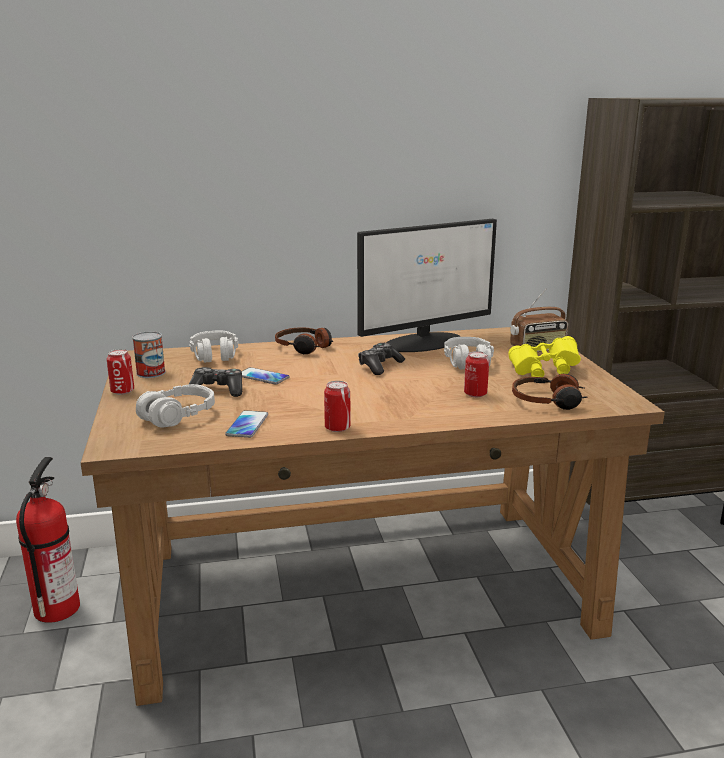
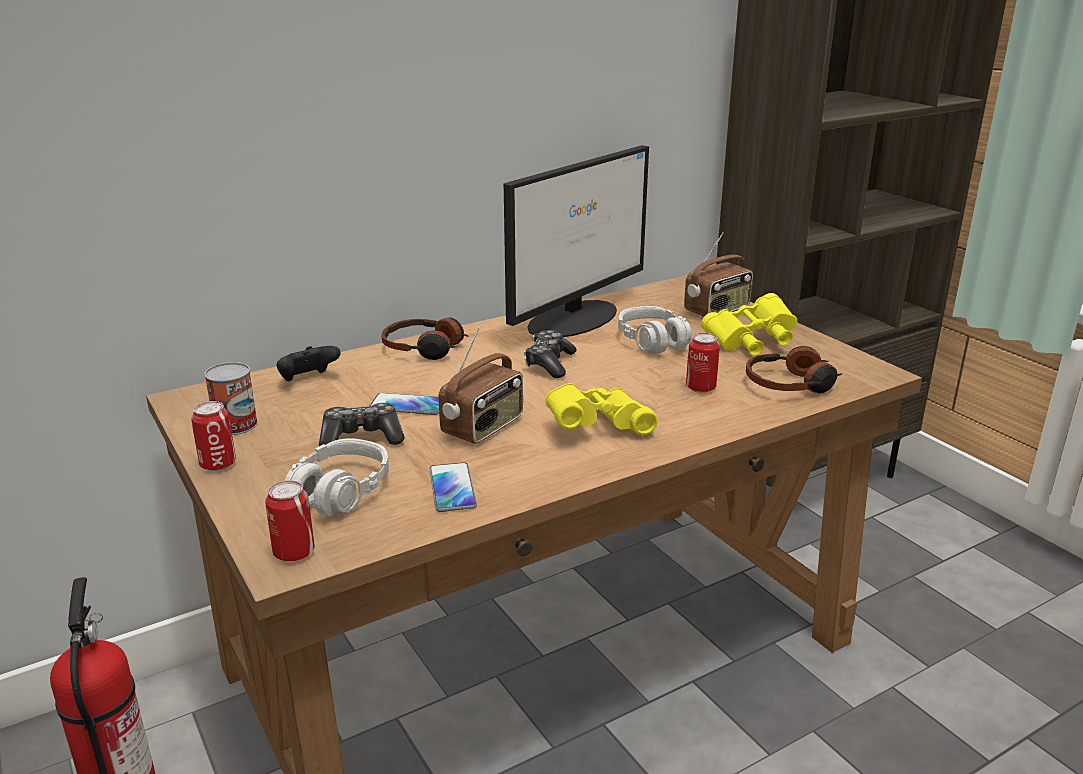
camera: 20 degrees left, 5 degrees up
grey headphones [189,331,239,363] -> black game controller [277,346,341,381]
can [324,381,351,432] -> can moved to [265,480,315,562]
none -> radio [439,328,523,444]
none -> yellow binoculars [545,383,658,435]

